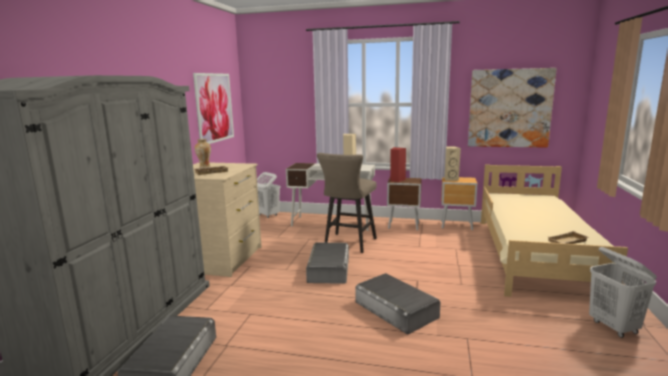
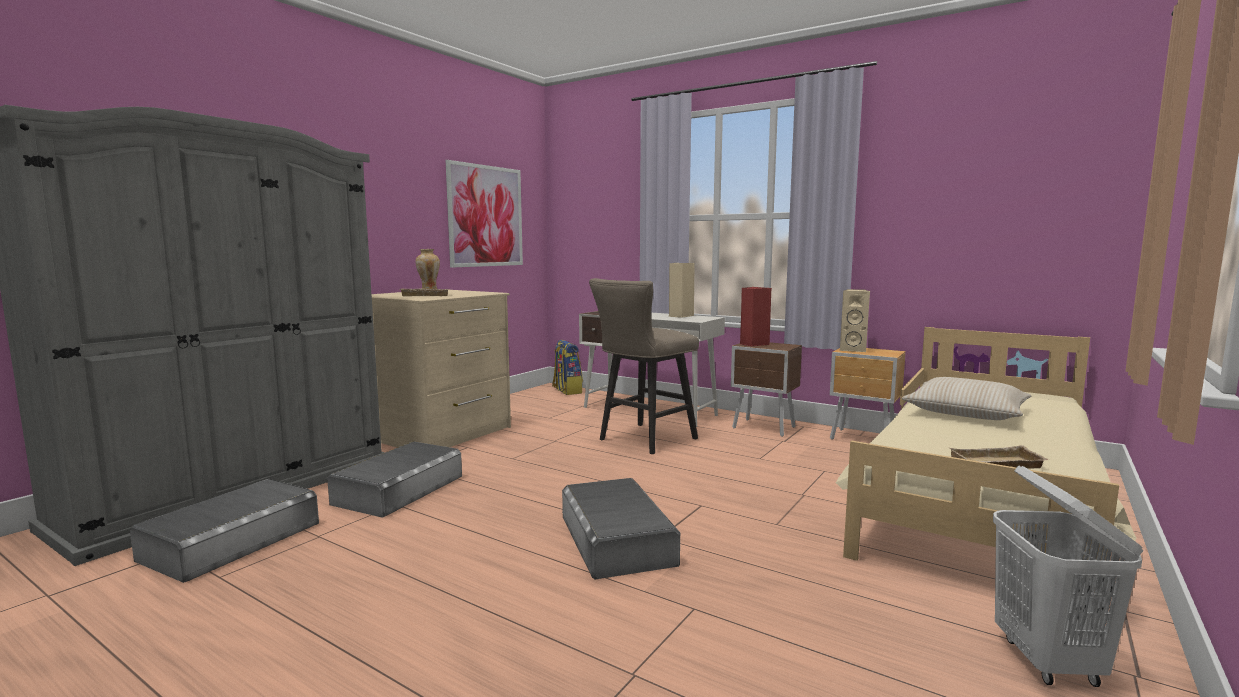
camera: 20 degrees right, 5 degrees down
white laundry basket [257,172,280,218] -> backpack [552,340,583,395]
grey storage box [306,243,349,284] -> grey storage box moved to [327,441,462,518]
picture [468,68,557,148] -> none
none -> beige pillow [902,377,1031,420]

